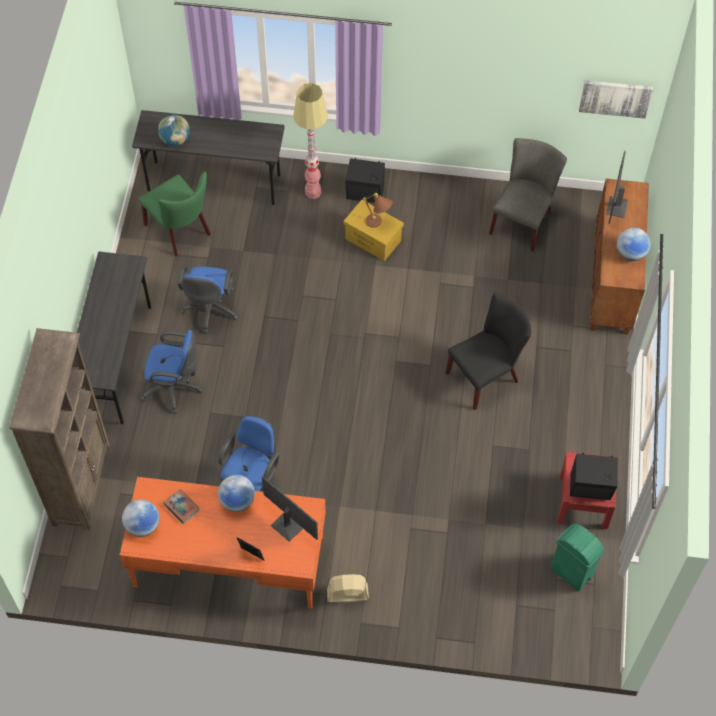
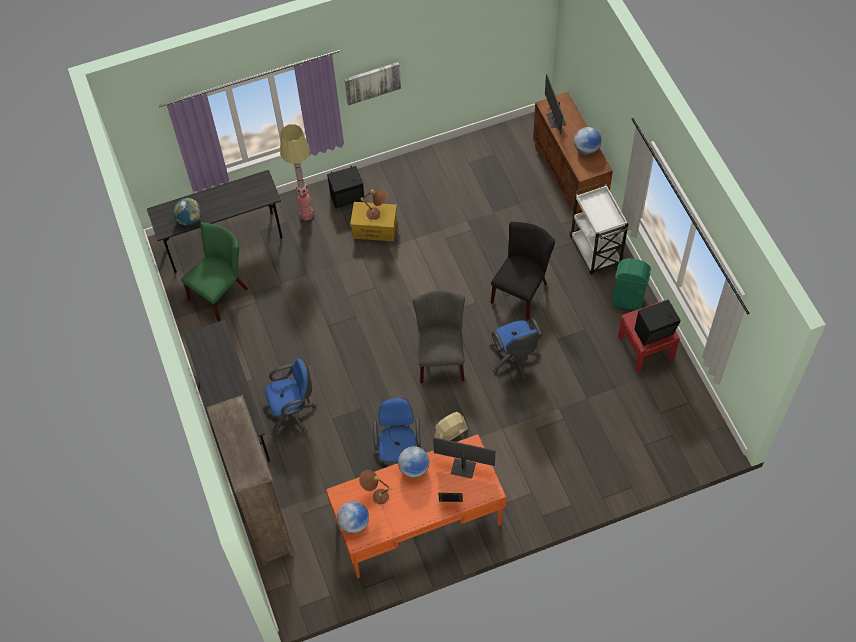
camera: 25 degrees left, 0 degrees up
green chair [139,172,211,256] -> green chair turned 75 degrees counterclockwise [181,222,248,321]
book [163,489,200,524] -> brown table lamp [359,470,392,504]
blue office chair [177,265,238,333] -> blue office chair moved to [490,318,542,379]
beige fan [327,574,369,602] -> beige fan moved to [434,412,468,441]
grey chair [489,138,567,252] -> grey chair moved to [413,291,465,383]
green trash can [551,524,605,592] -> green trash can moved to [612,258,651,310]
picture [579,80,653,119] -> picture moved to [344,62,401,105]
none -> white cart [569,182,629,275]

